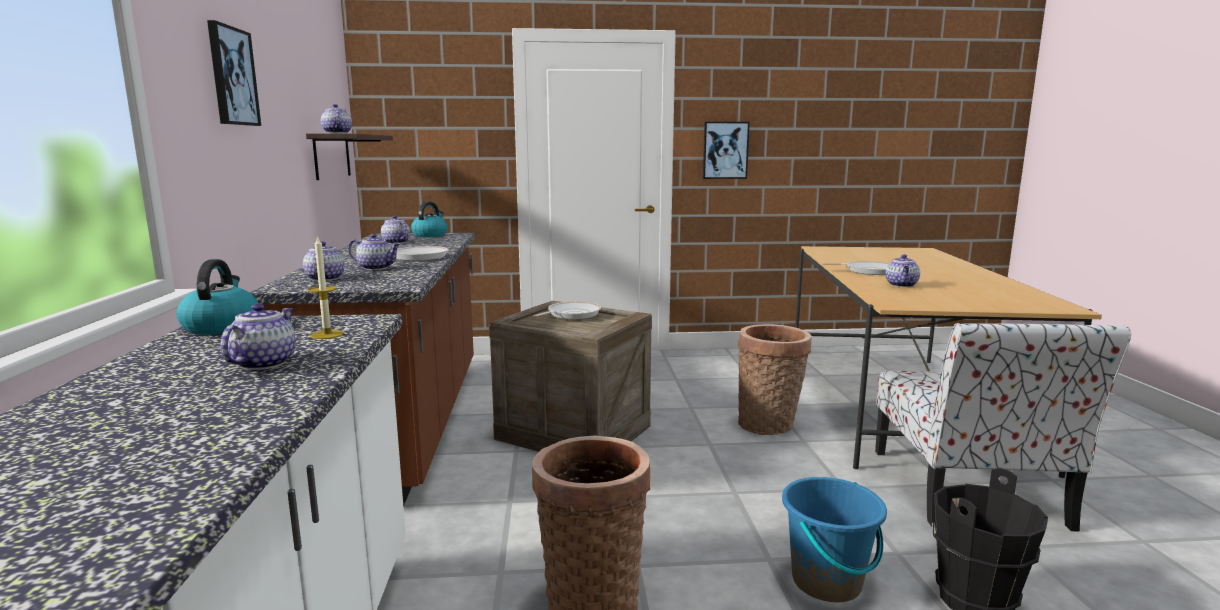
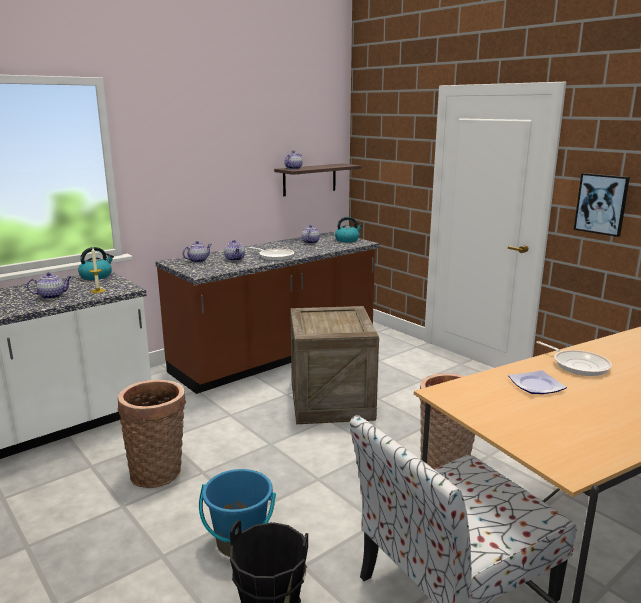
camera: 55 degrees right, 5 degrees up
picture [207,20,261,126] -> none
frying pan [533,301,601,319] -> none
teapot [885,254,920,287] -> plate [508,370,567,394]

